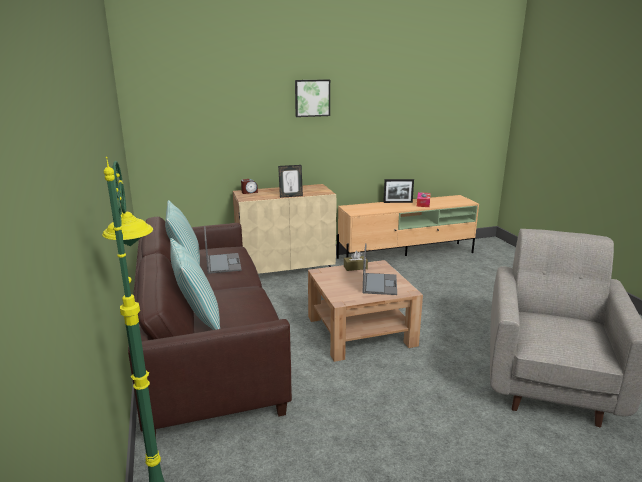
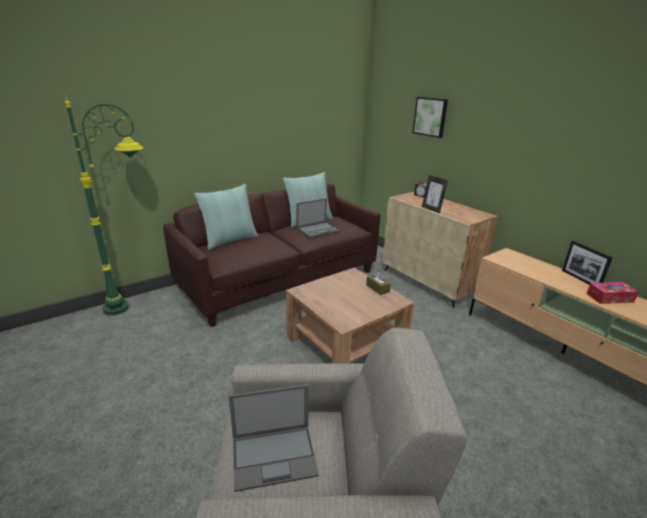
camera: 70 degrees right, 5 degrees up
picture [295,79,330,117] -> picture moved to [413,97,448,138]
laptop [363,243,397,295] -> laptop moved to [229,384,319,492]

